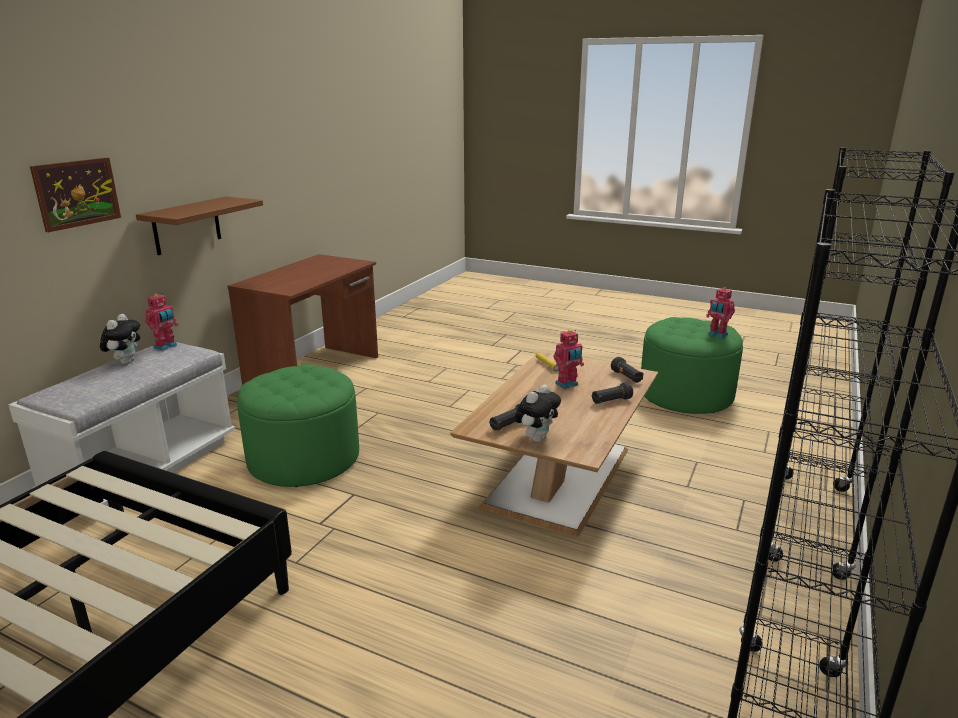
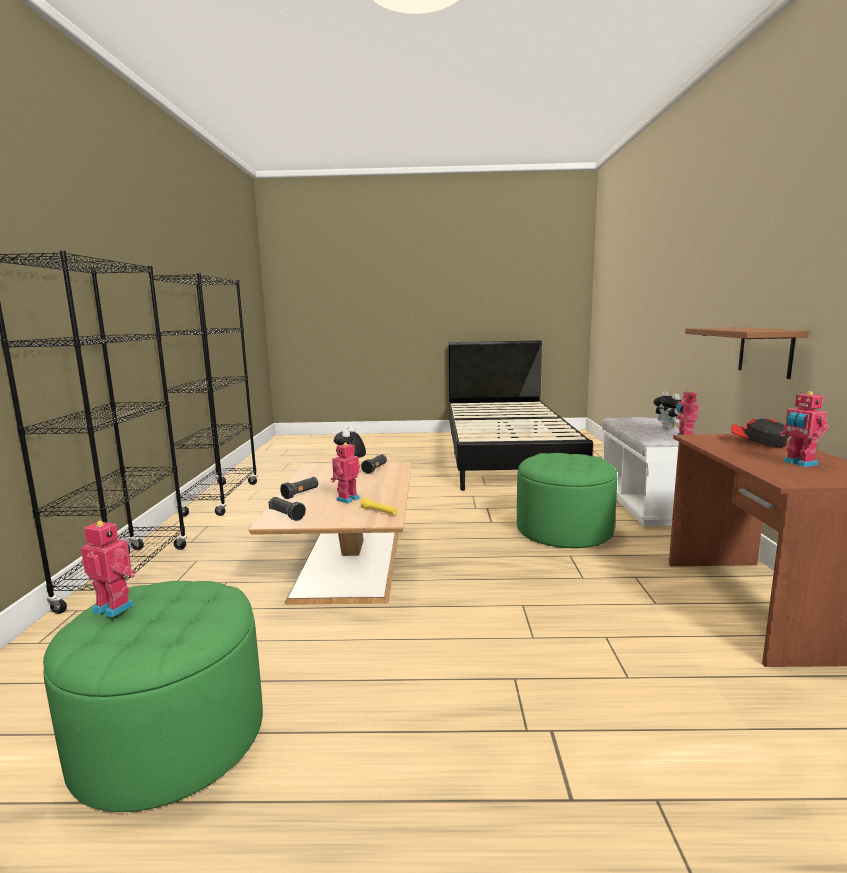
camera: 155 degrees right, 10 degrees down
picture [30,158,121,232] -> none
none -> cap [731,418,789,448]
none -> toy robot [780,391,828,467]

